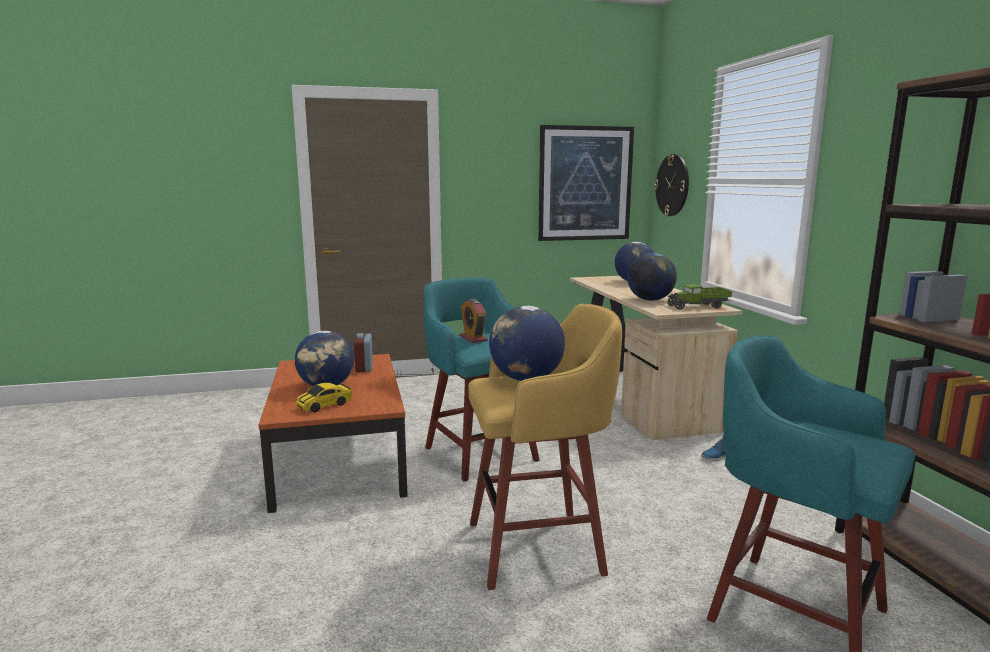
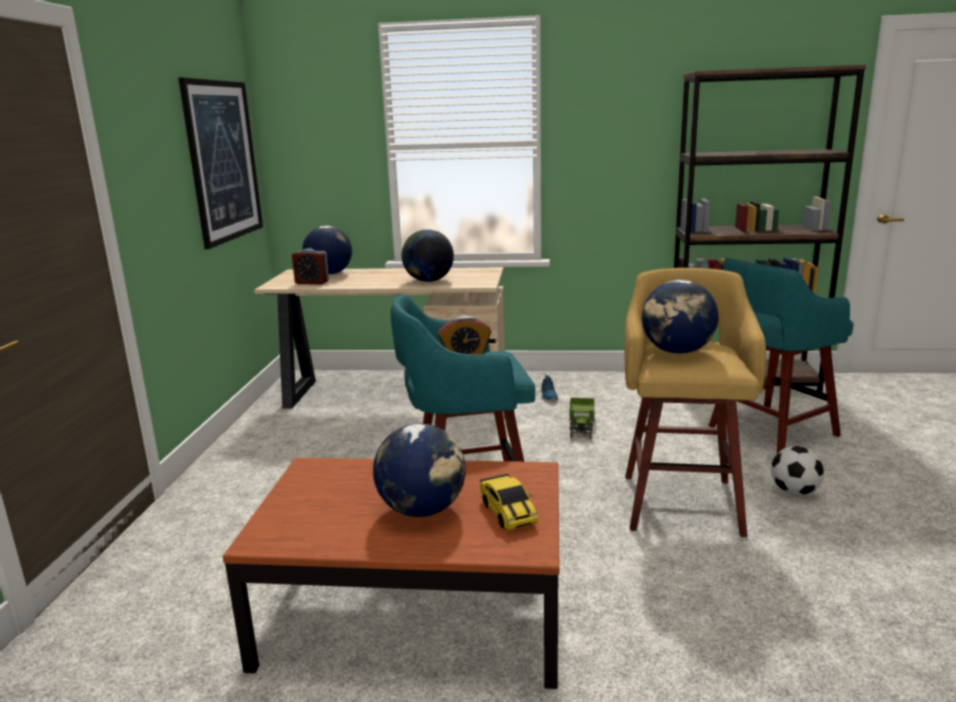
camera: 70 degrees left, 5 degrees up
alarm clock [354,333,373,372] -> alarm clock moved to [292,248,329,285]
wall clock [654,154,689,216] -> none
toy truck [667,284,732,310] -> toy truck moved to [569,398,596,439]
none -> football [771,446,824,495]

